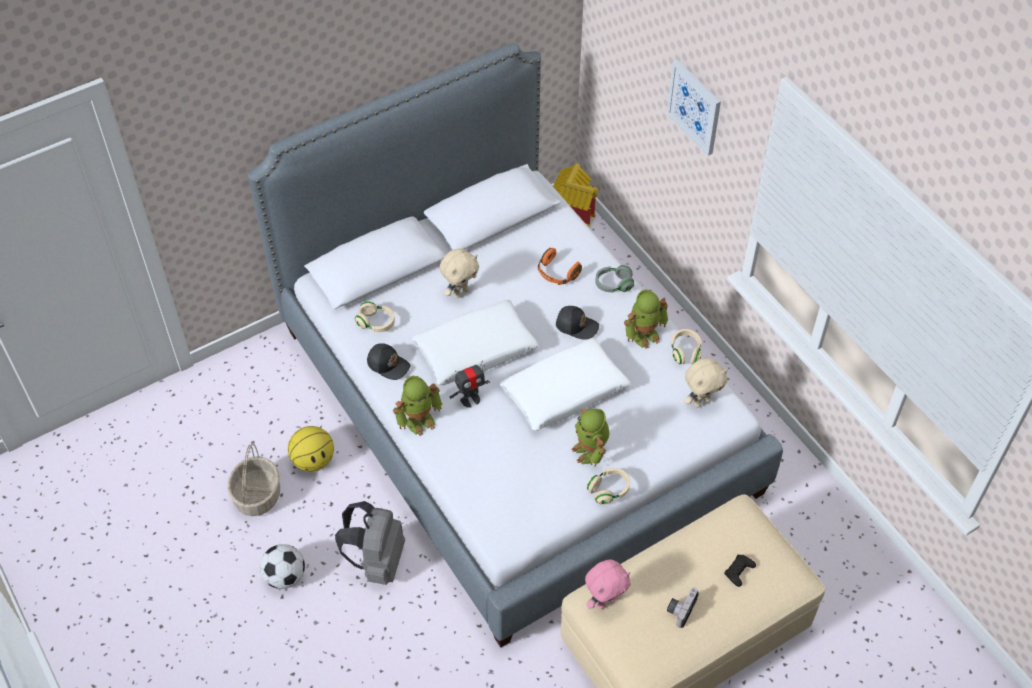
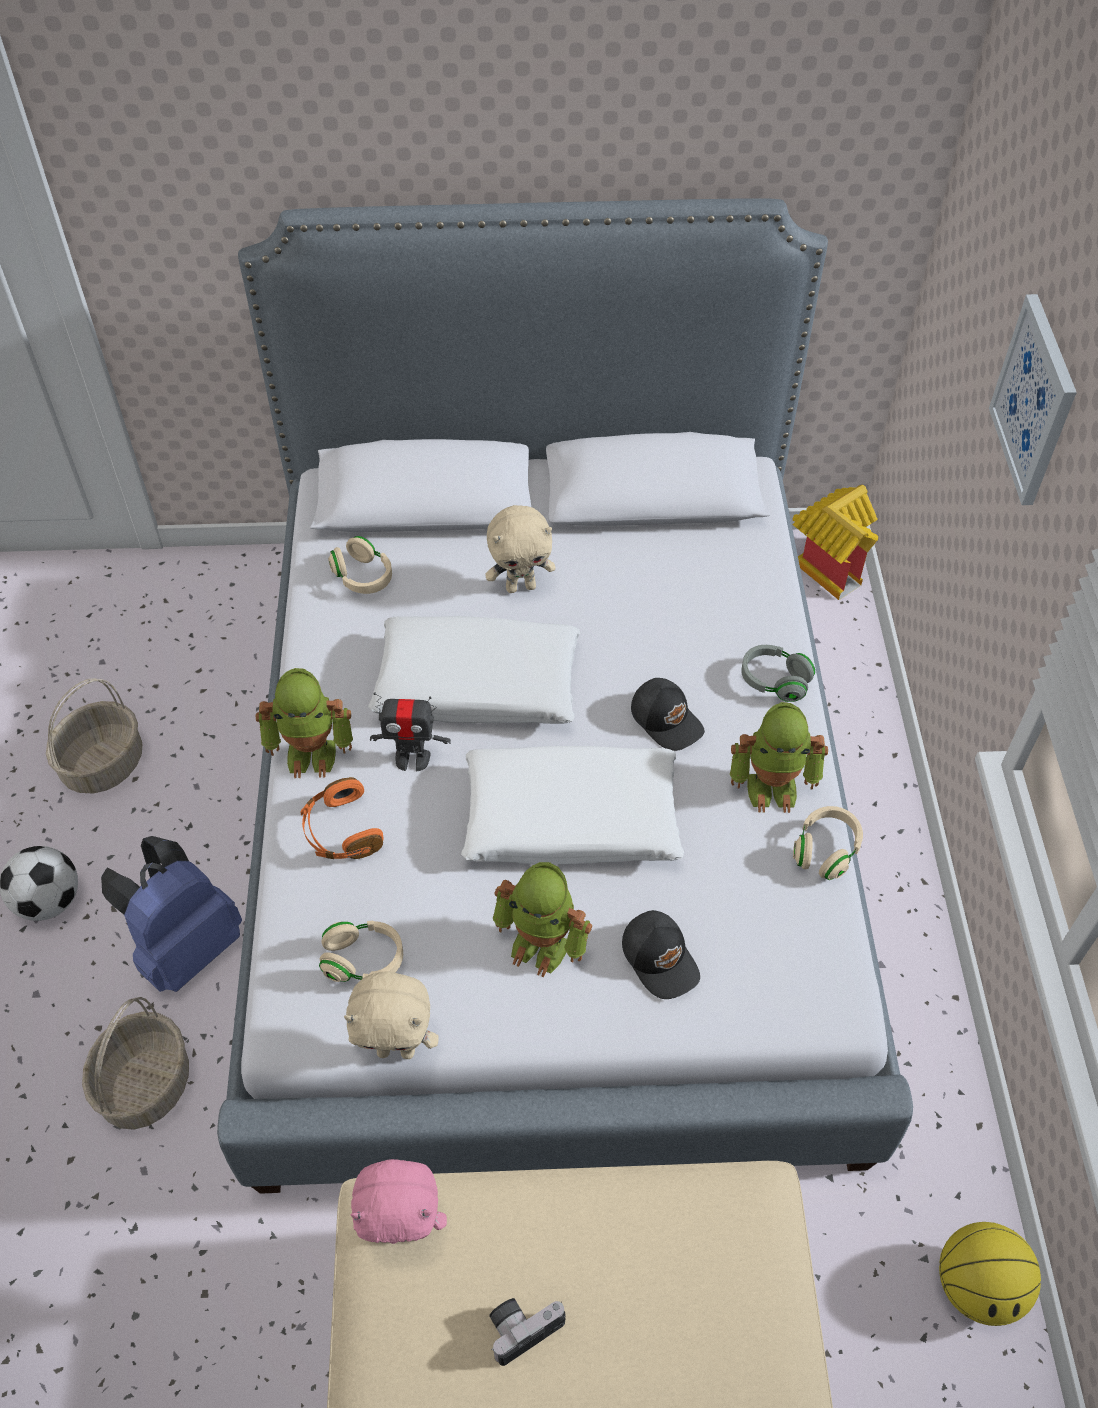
camera: 30 degrees right, 0 degrees up
basketball [288,426,334,472] -> basketball moved to [939,1222,1041,1326]
grey backpack [335,501,405,585] -> blue backpack [101,836,242,992]
black cap [367,343,410,380] -> black cap moved to [622,910,700,999]
orange headphones [538,248,582,285] -> orange headphones moved to [300,777,384,859]
toy robot [571,408,609,467] -> toy robot turned 75 degrees counterclockwise [493,862,592,977]
beige headphones [587,468,630,505] -> beige headphones moved to [319,921,403,982]
beige plush toy [684,358,728,407] -> beige plush toy moved to [344,971,439,1059]
black game controller [724,555,756,587] -> none
none -> basket [82,997,189,1130]

